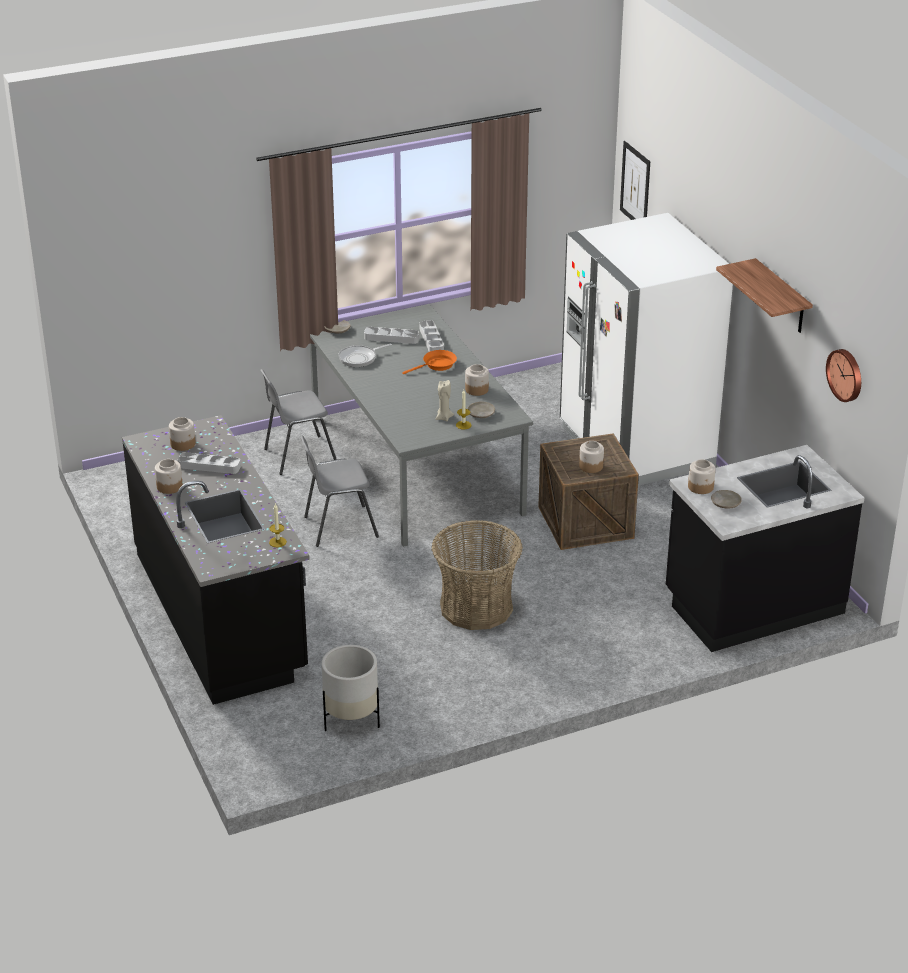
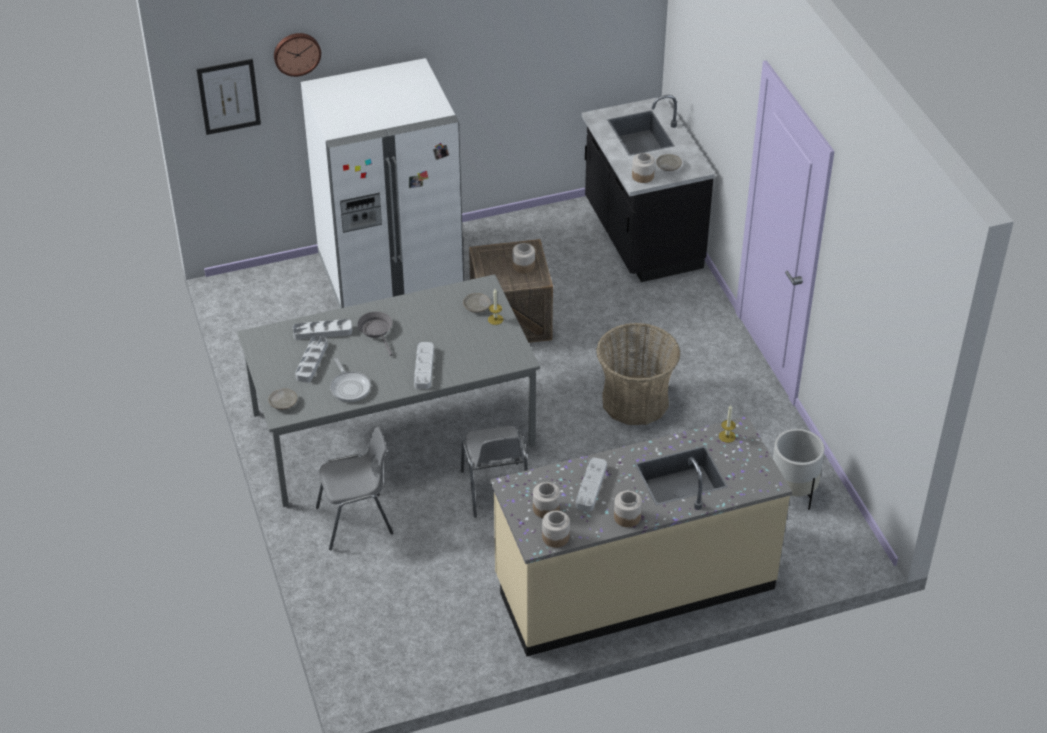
camera: 85 degrees left, 10 degrees up
black counter [122,415,310,705] -> beige counter [490,416,792,657]
grey chair [260,369,337,475] -> grey chair turned 90 degrees counterclockwise [316,427,393,551]
orange frying pan [402,350,457,374] -> grey frying pan [357,312,392,356]
beige candle [435,380,454,421] -> none
jar [465,364,489,396] -> jar moved to [542,511,570,548]
shelf [716,258,813,333] -> none
wall clock [826,349,861,402] -> wall clock moved to [274,33,321,77]
none -> grey tray [414,342,434,389]

